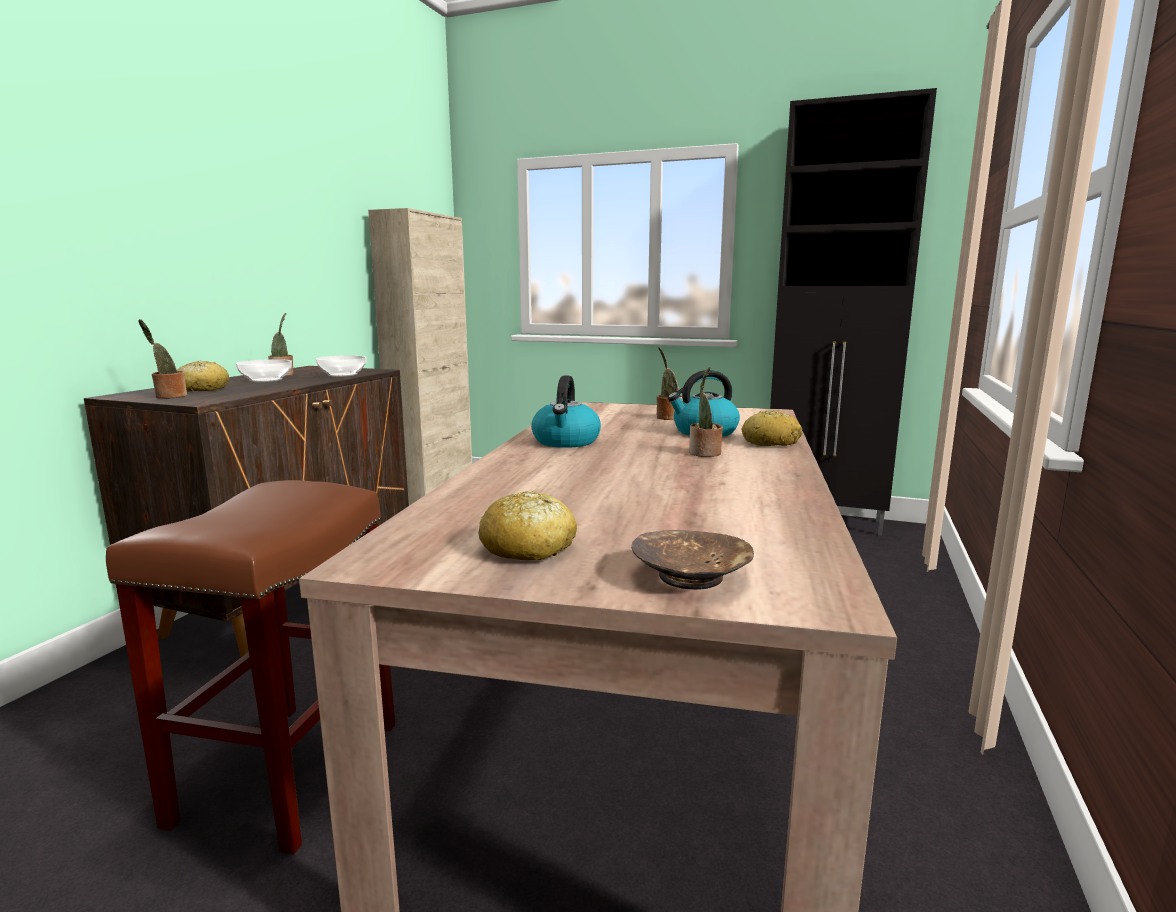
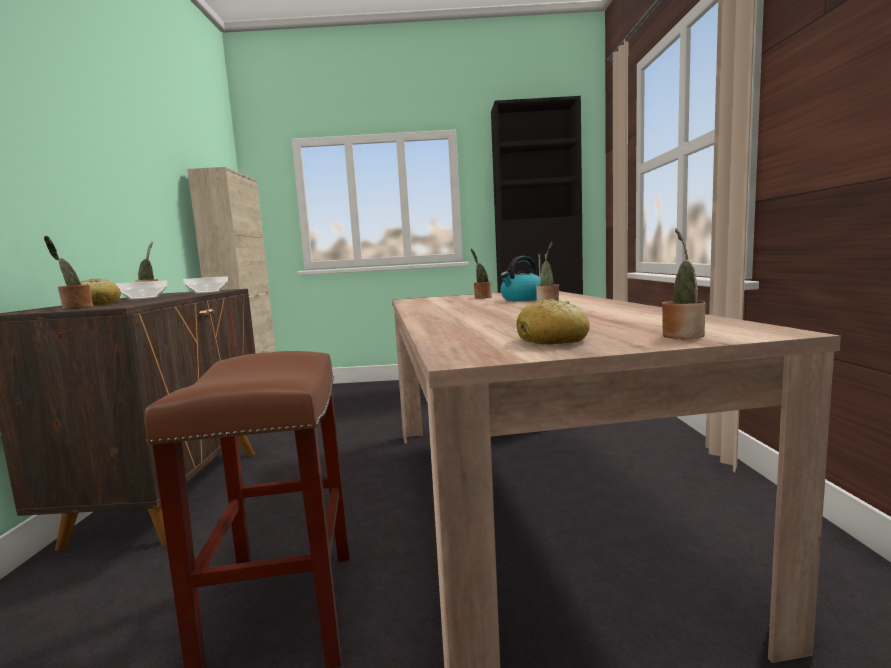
camera: 20 degrees left, 5 degrees down
kettle [531,376,601,448] -> none
brown bowl [631,530,754,590] -> potted plant [662,228,706,339]
bread [741,410,802,446] -> none

